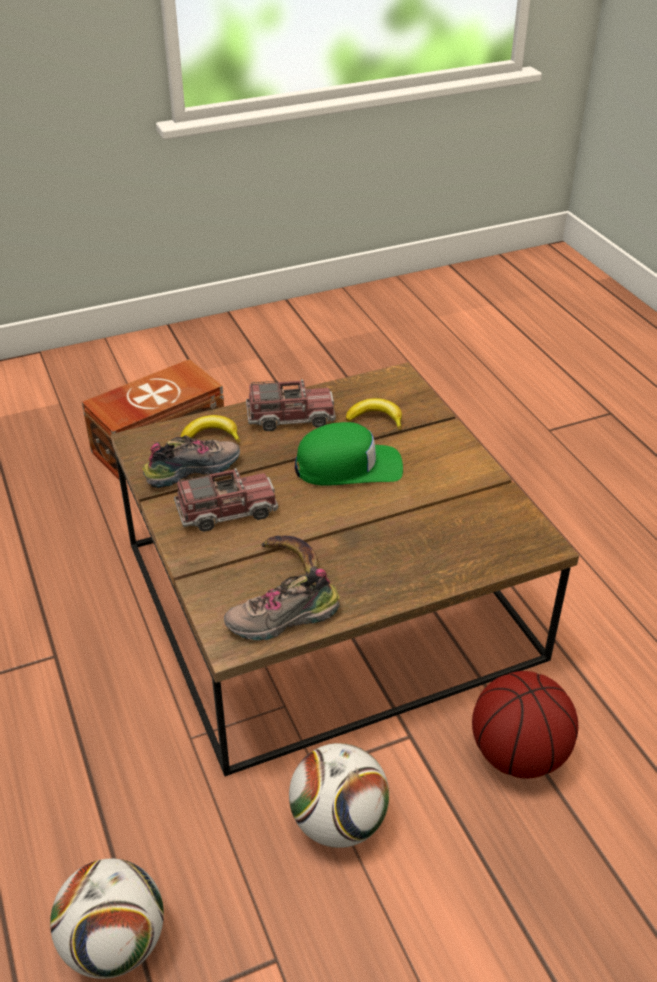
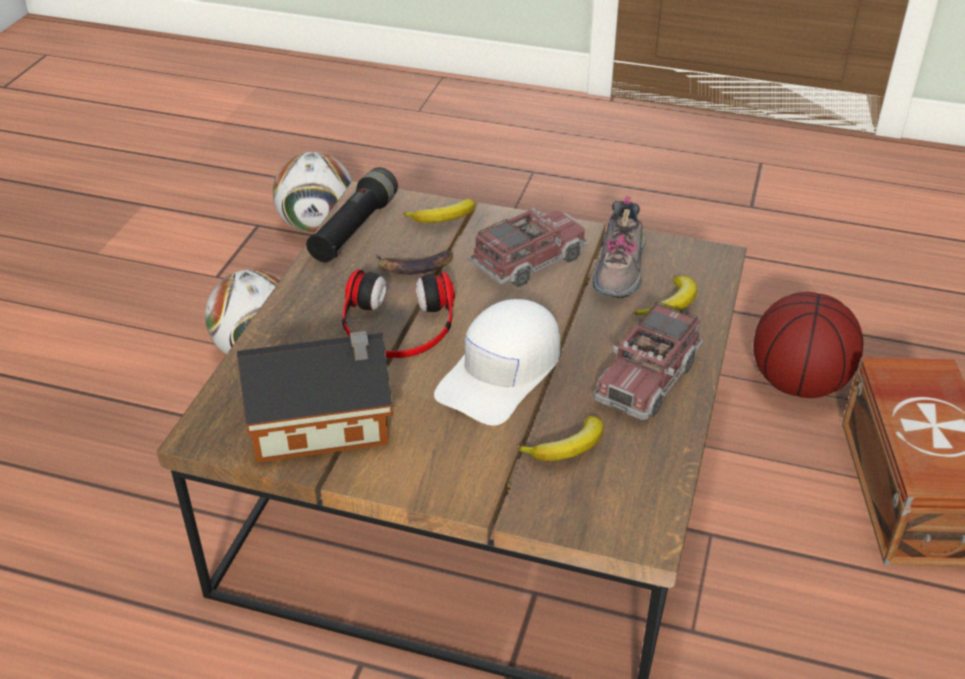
camera: 130 degrees right, 0 degrees up
toy truck [174,468,278,532] -> toy truck turned 150 degrees counterclockwise [469,208,587,287]
shoe [224,566,340,640] -> black flashlight [306,167,398,262]
green cap [295,422,403,485] -> white cap [434,299,560,426]
basketball [472,671,578,778] -> basketball moved to [754,292,863,398]
none -> toy house [237,331,393,462]
none -> headphones [342,269,455,358]
none -> banana [403,199,475,223]

